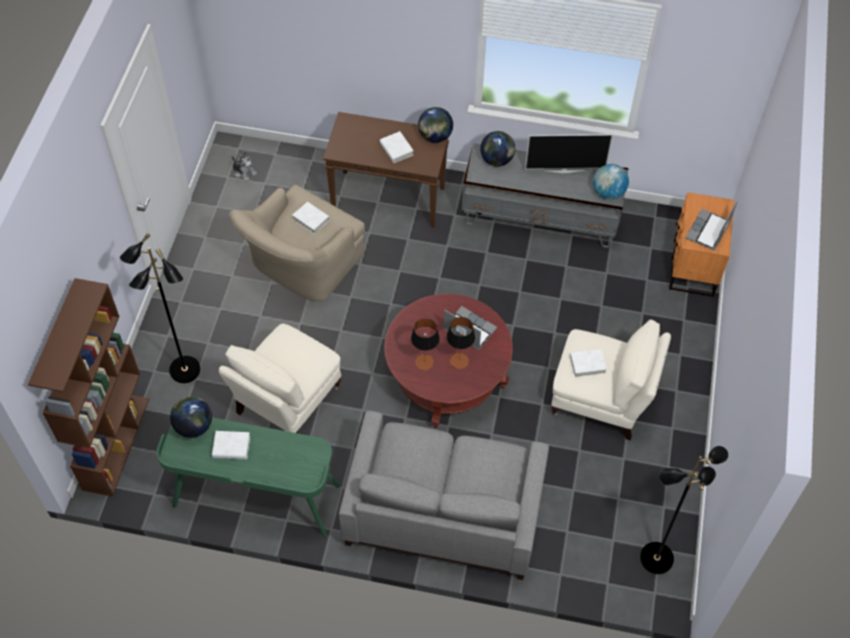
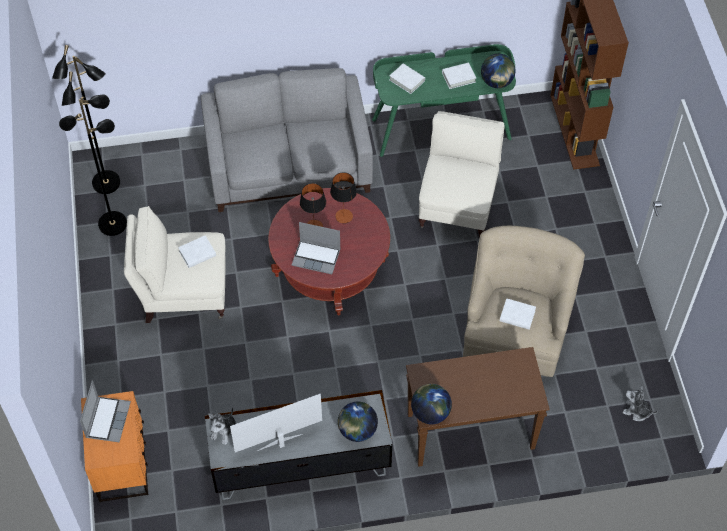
camera: 160 degrees right, 0 degrees up
black floor lamp [120,233,200,383] -> black floor lamp moved to [59,94,127,236]
white book [380,131,414,163] -> white book moved to [389,63,425,94]
globe [593,164,629,200] -> plush toy [208,407,236,445]

